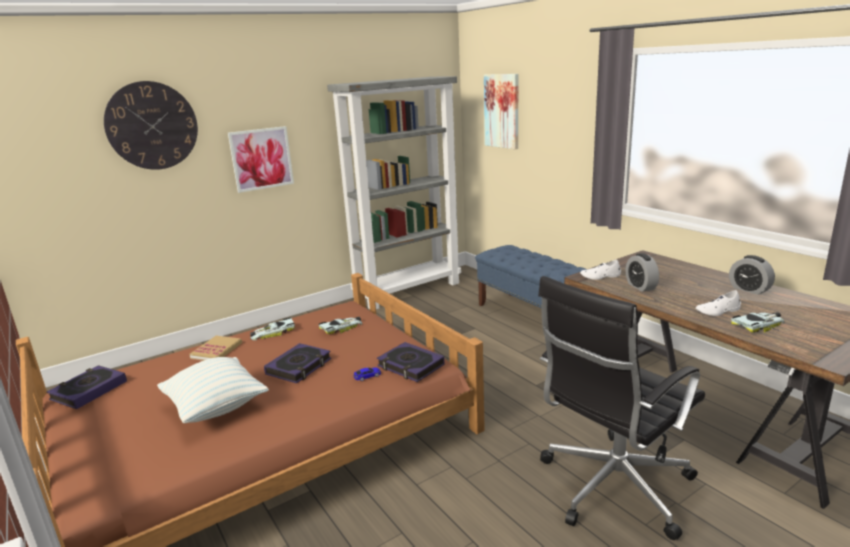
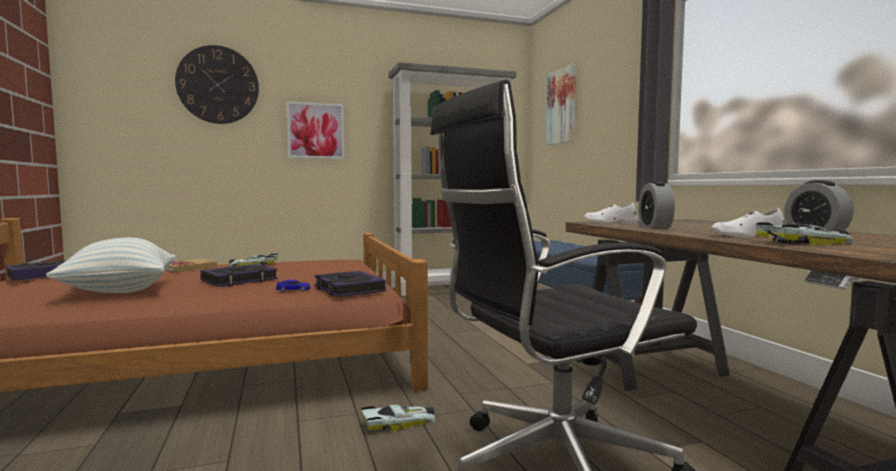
camera: 15 degrees right, 15 degrees down
toy car [319,317,362,334] -> toy car moved to [361,405,435,432]

